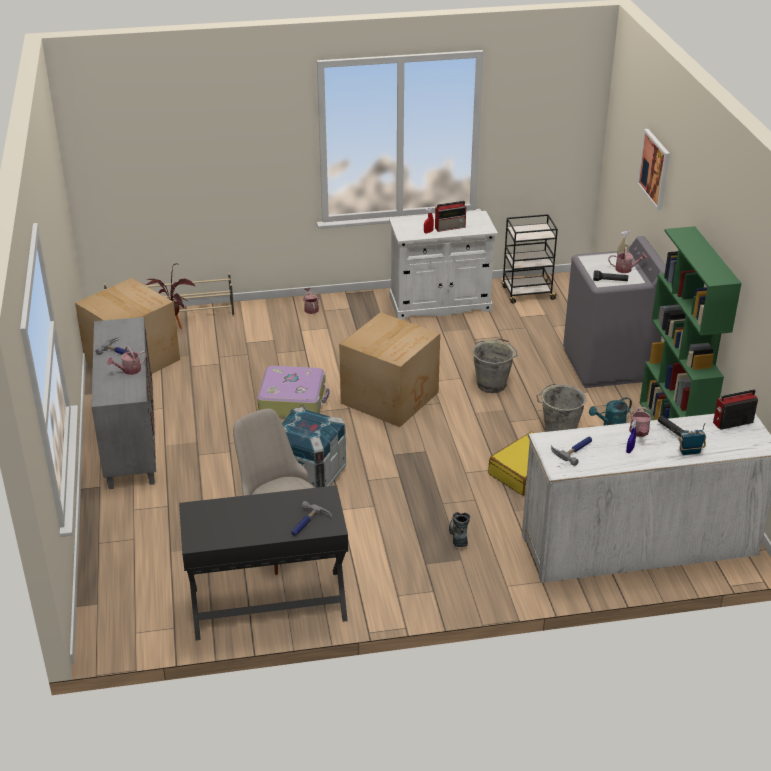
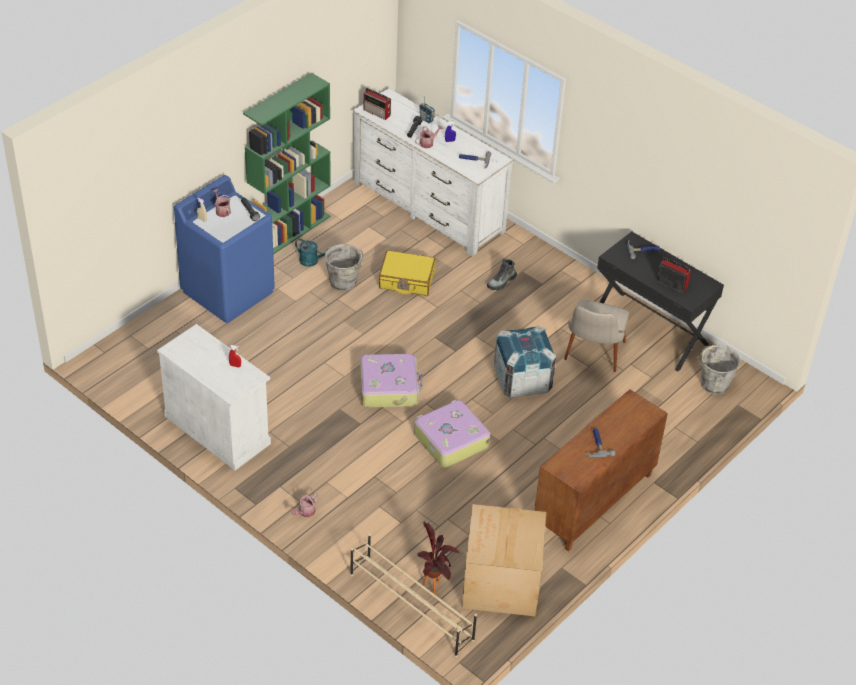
camera: 130 degrees left, 10 degrees up
grey cabinet [91,317,156,489] -> brown cabinet [534,389,668,551]
watering can [107,346,147,375] -> none
cardboard box [339,312,440,427] -> suitcase [360,354,422,408]
radio [435,201,466,232] -> radio moved to [657,257,691,292]
grey bucket [472,338,517,393] -> grey bucket moved to [696,344,741,395]
black cart [501,214,558,304] -> none
grey washing machine [563,236,666,388] -> blue washing machine [174,175,275,323]
picture [637,129,670,210] -> none

